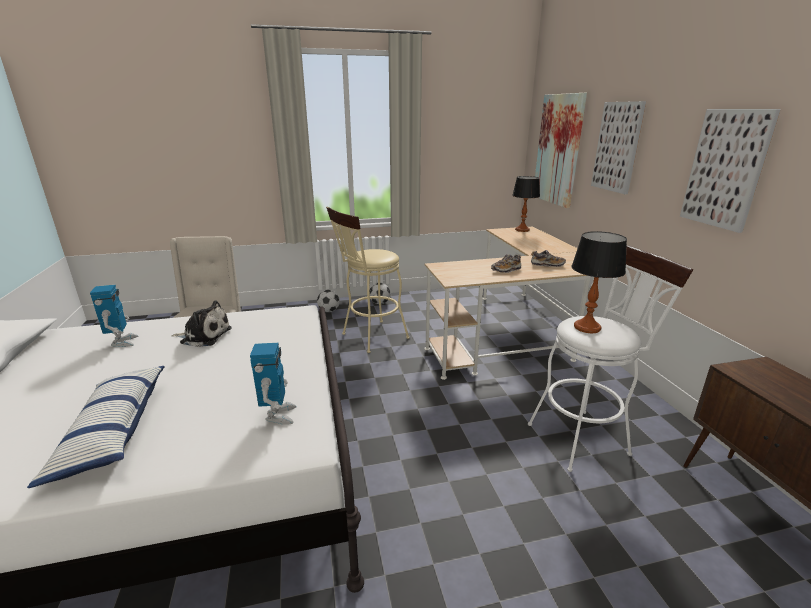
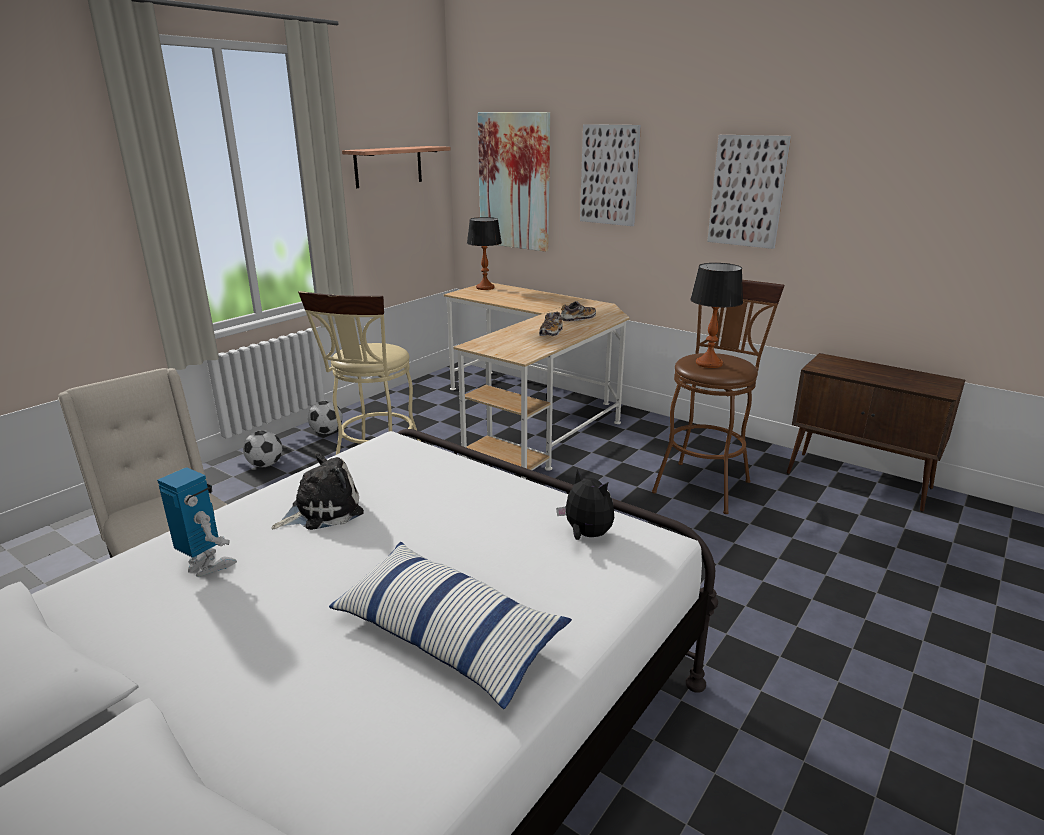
camera: 40 degrees left, 0 degrees up
toy robot [250,343,297,425] -> plush toy [556,469,614,540]
white stool [528,245,693,472] -> brown stool [652,280,785,514]
none -> shelf [342,146,451,188]

